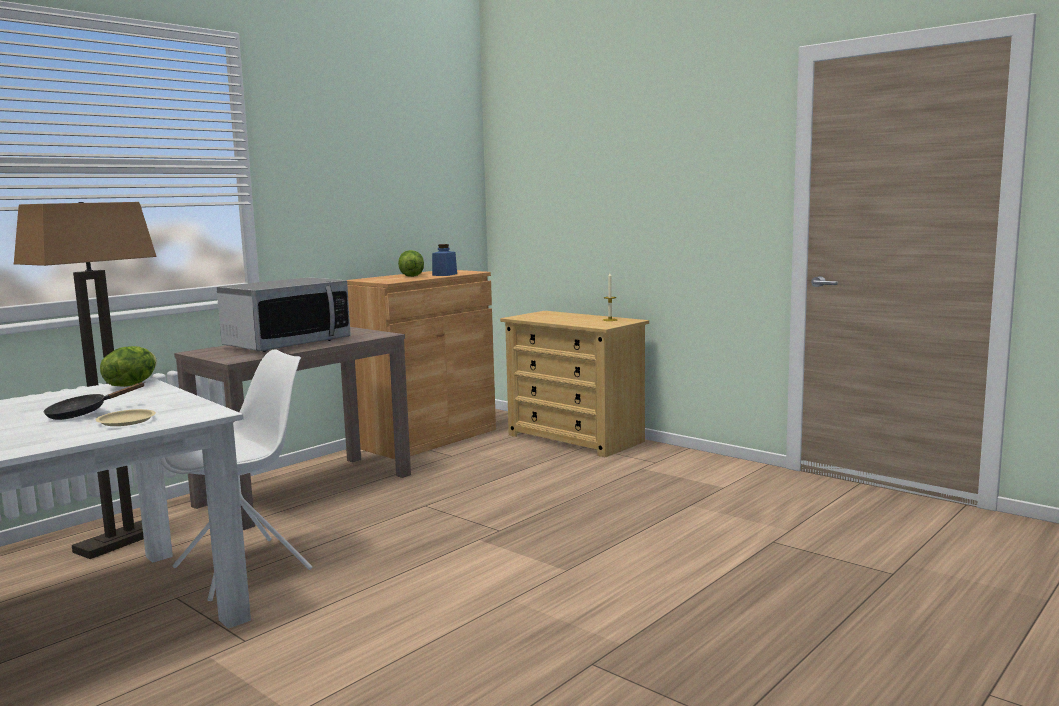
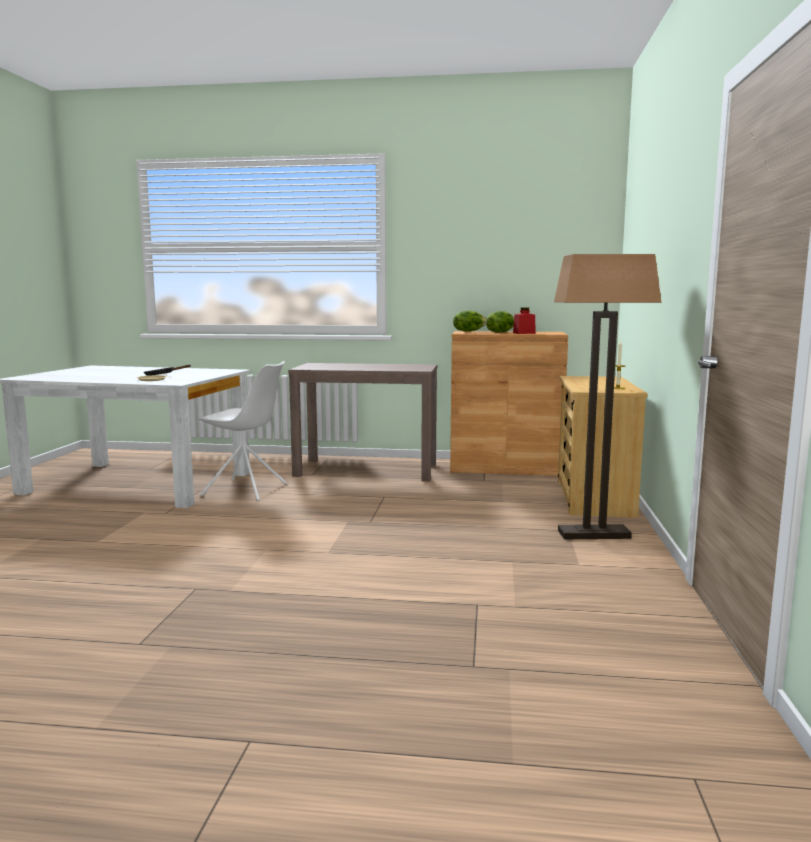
camera: 55 degrees right, 0 degrees up
floor lamp [14,202,157,559] -> floor lamp moved to [554,254,661,539]
lettuce [100,346,157,387] -> lettuce moved to [453,310,486,332]
microwave [216,277,351,352] -> none
blue jar [432,244,457,276] -> red jar [513,308,536,334]

